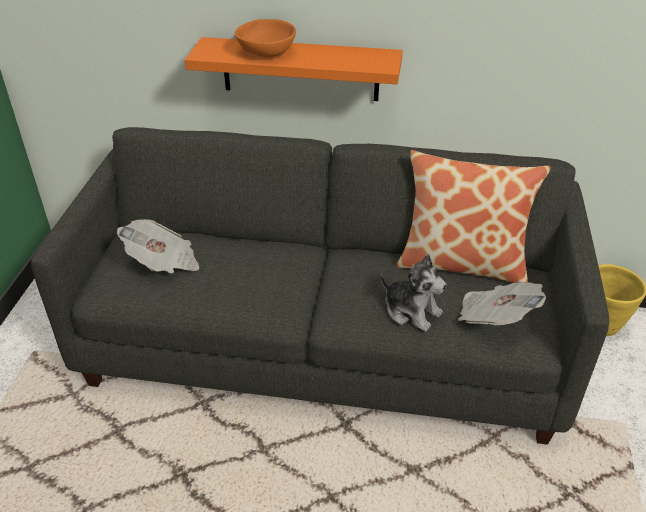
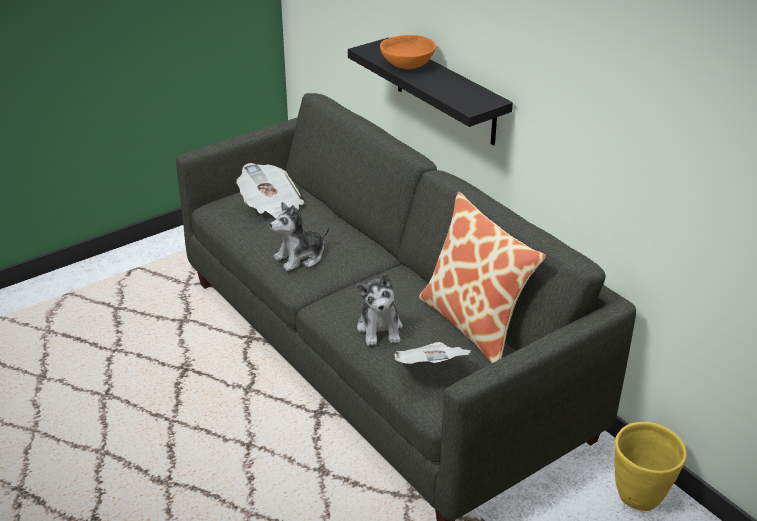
camera: 45 degrees right, 5 degrees down
orange shelf [185,37,403,101] -> black shelf [348,38,513,146]
none -> plush toy [270,202,330,271]

